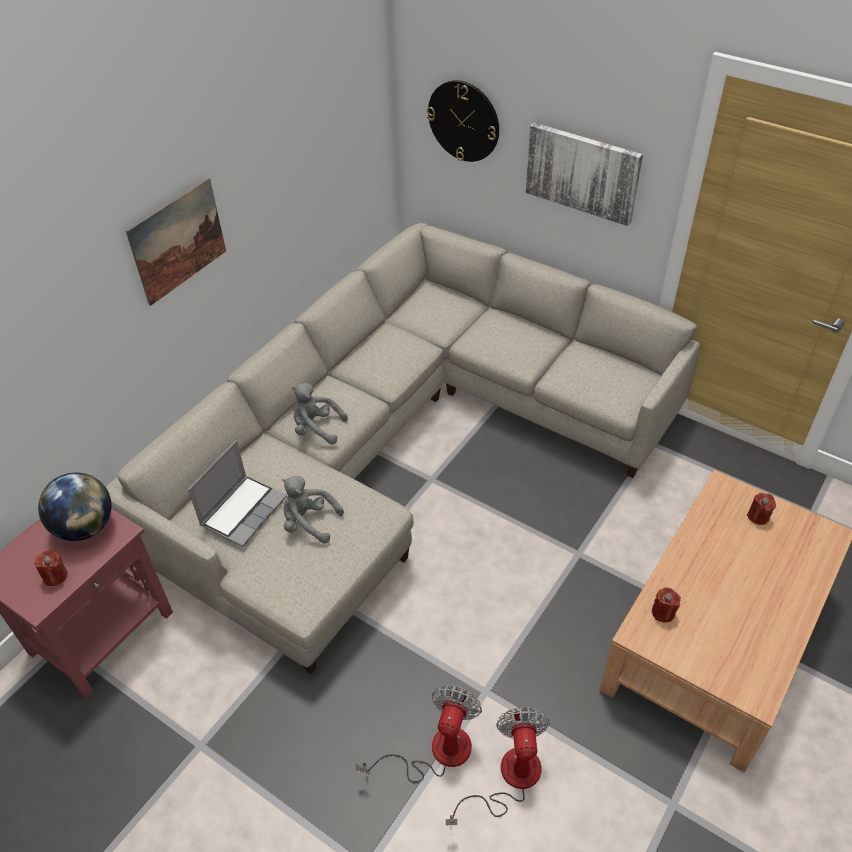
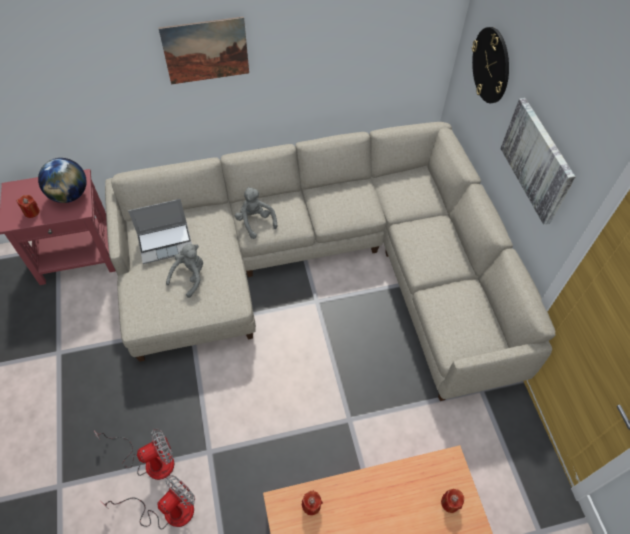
camera: 40 degrees right, 10 degrees up
grey plush toy [283,476,344,544] -> grey plush toy turned 60 degrees clockwise [166,244,203,298]

